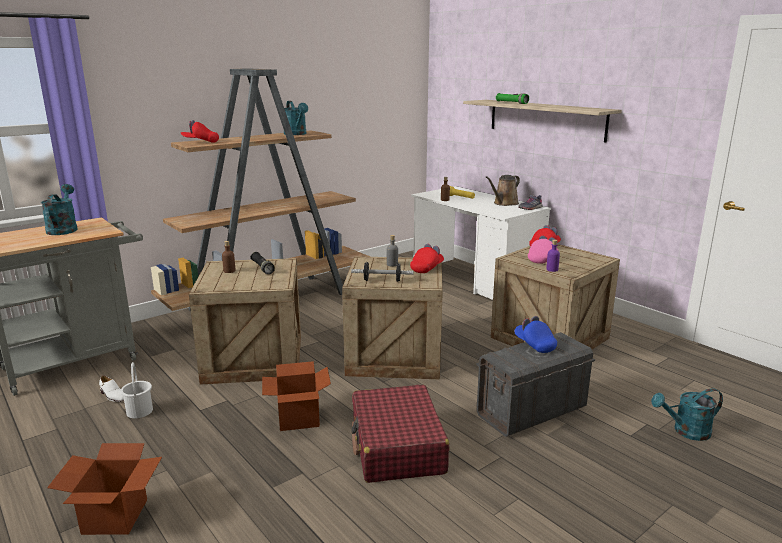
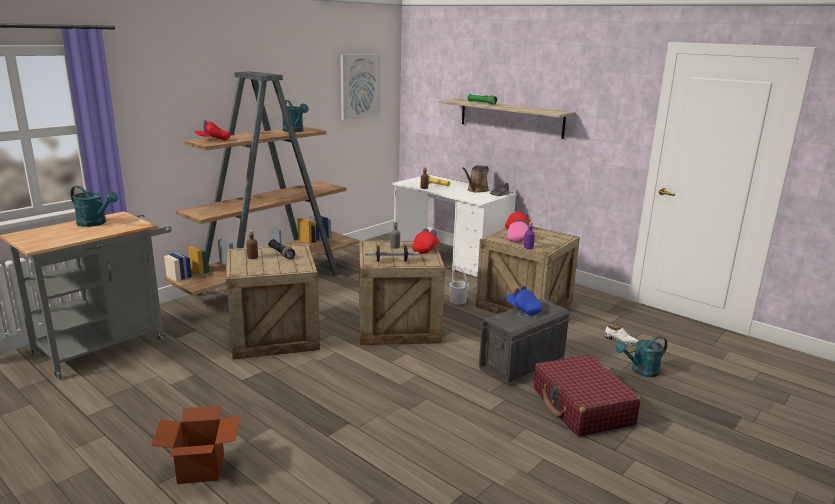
camera: 10 degrees left, 0 degrees up
turquoise watering can [41,184,78,235] -> turquoise watering can turned 135 degrees clockwise [70,186,118,227]
white shoe [99,376,124,402] -> white shoe moved to [605,326,638,344]
white bucket [120,362,153,418] -> white bucket moved to [449,267,469,304]
cardboard box [262,361,331,431] -> none
red suitcase [351,385,450,483] -> red suitcase moved to [534,355,641,437]
none -> picture [340,54,381,120]

